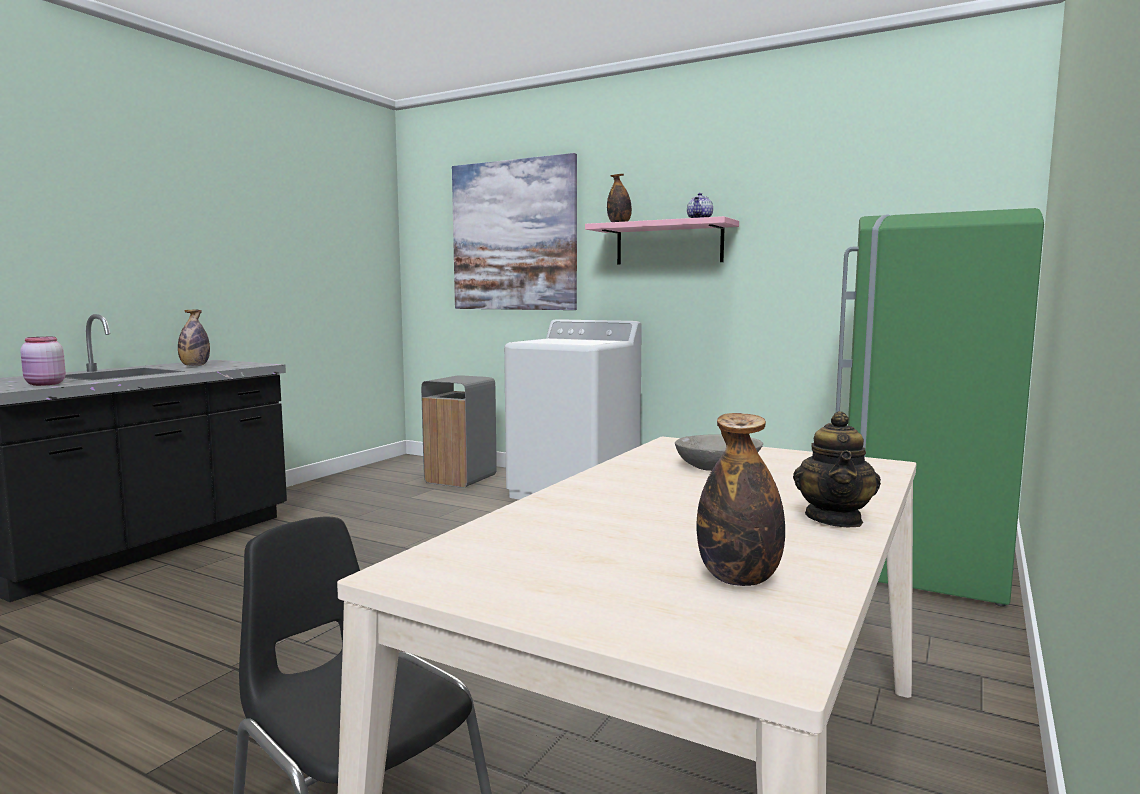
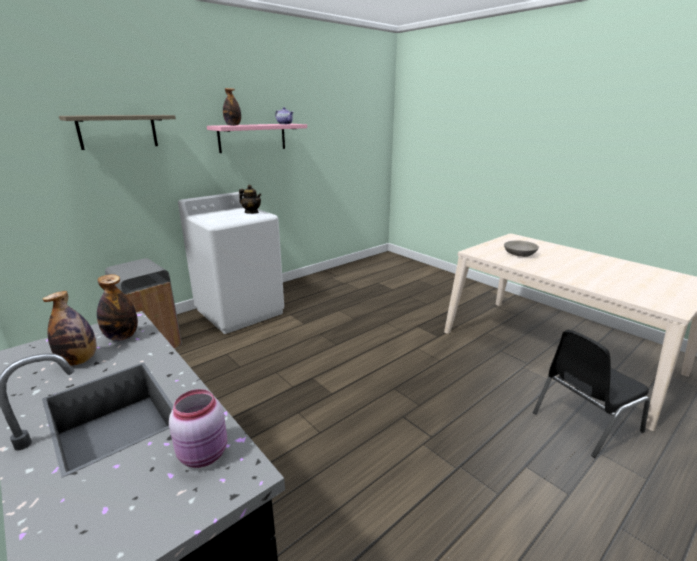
camera: 70 degrees left, 15 degrees up
picture [452,153,577,310] -> shelf [59,115,176,150]
bottle [696,413,785,586] -> bottle moved to [97,274,138,341]
teapot [793,411,881,528] -> teapot moved to [239,185,262,214]
green fridge [836,208,1044,607] -> none

